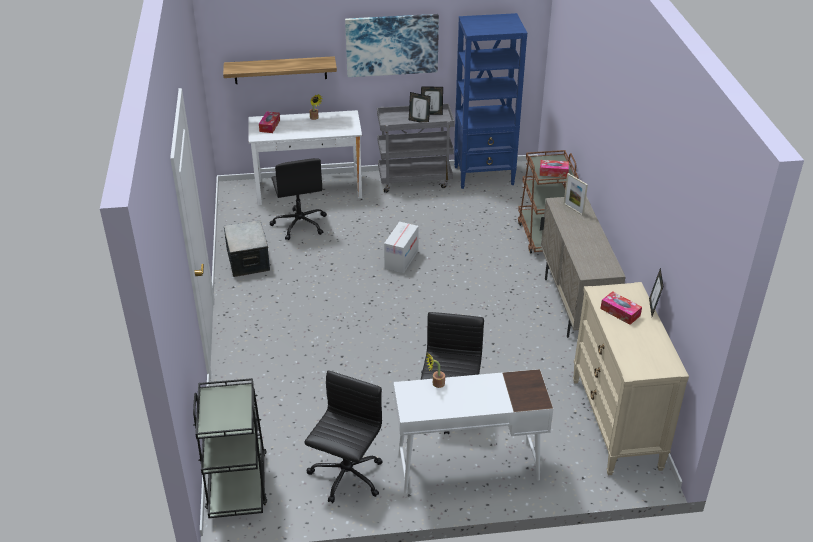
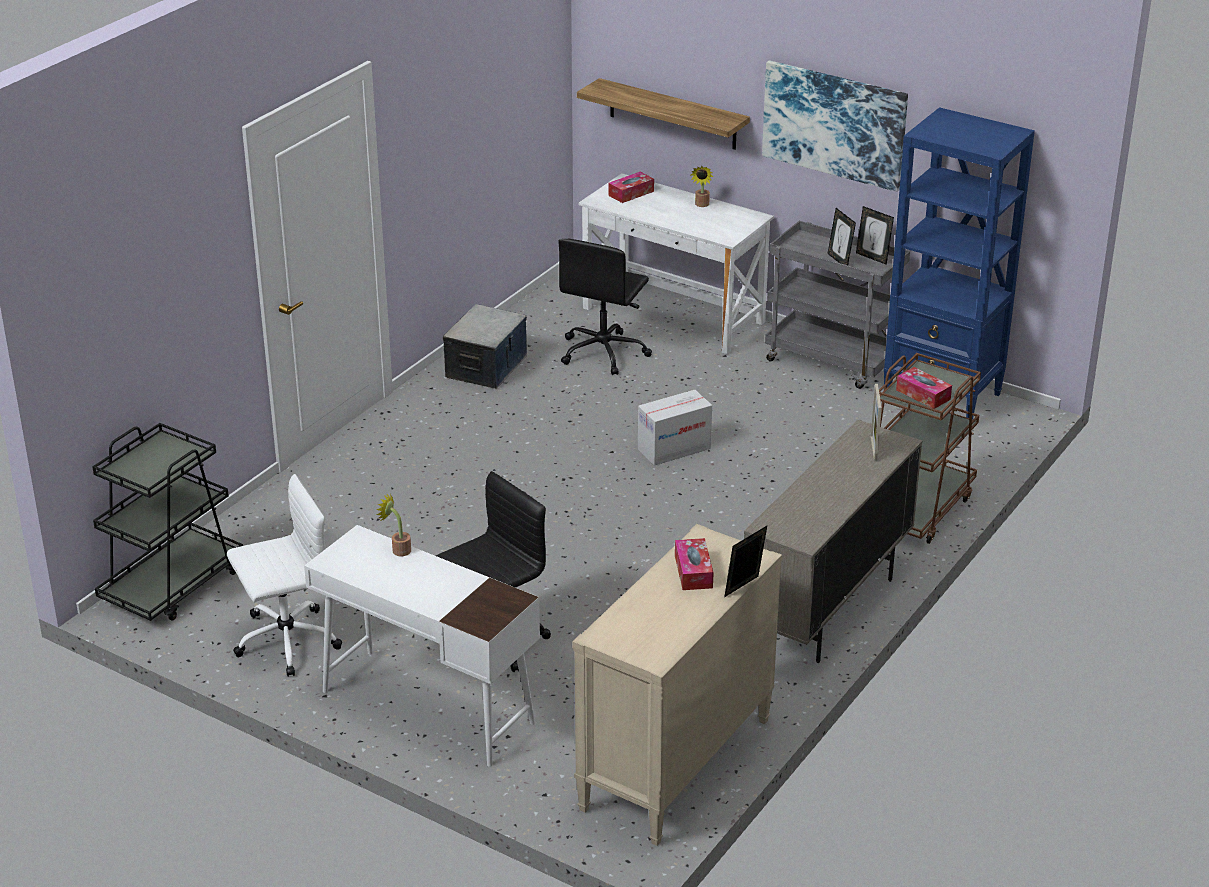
camera: 40 degrees right, 5 degrees down
black office chair [304,371,383,503] -> white office chair [227,474,342,676]

